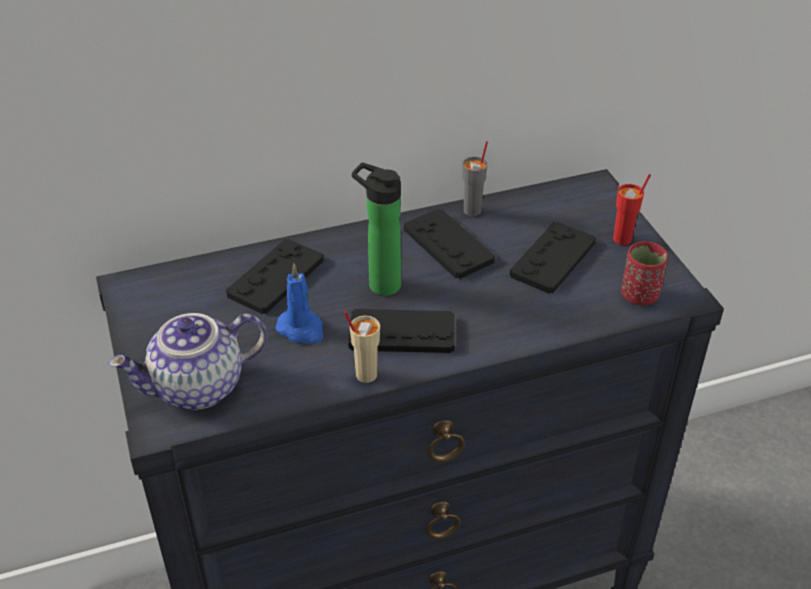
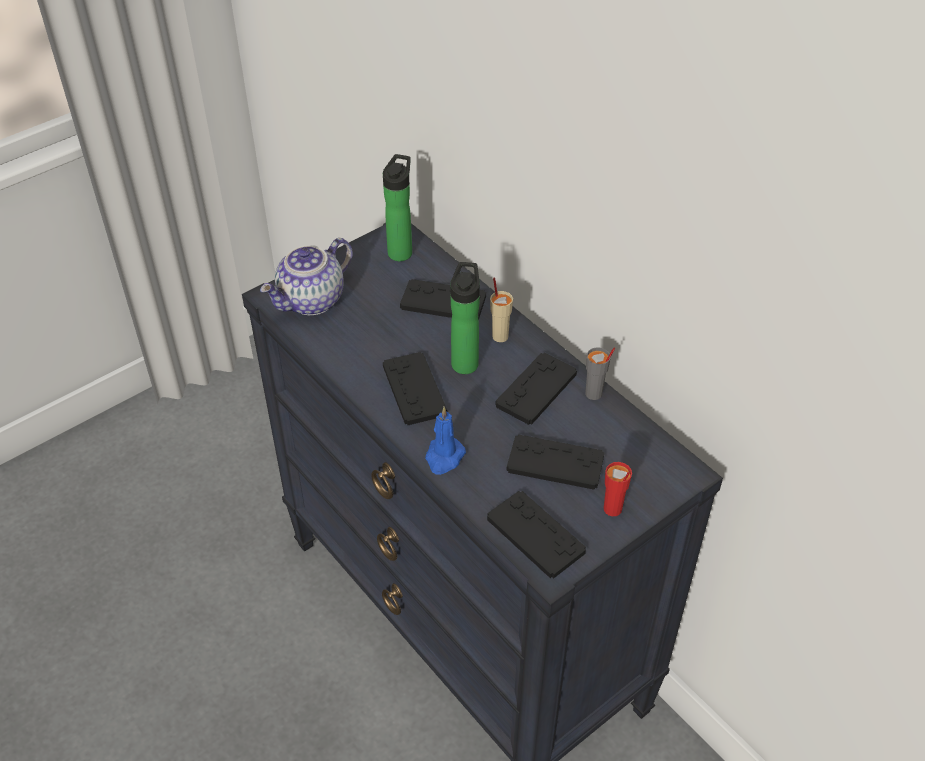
camera: 70 degrees right, 5 degrees up
teapot [109,313,267,410] -> teapot turned 90 degrees counterclockwise [260,238,353,315]
blue candle [276,263,323,343] -> blue candle moved to [425,406,466,475]
beige cup [344,311,380,383] -> beige cup moved to [490,277,513,342]
red cup [621,241,668,305] -> black game controller [487,491,586,578]
none -> bottle [383,154,412,261]

